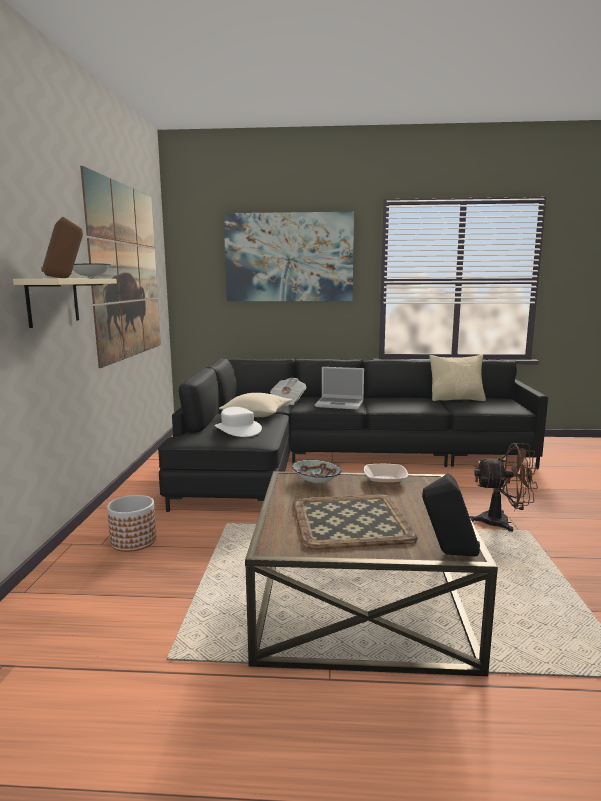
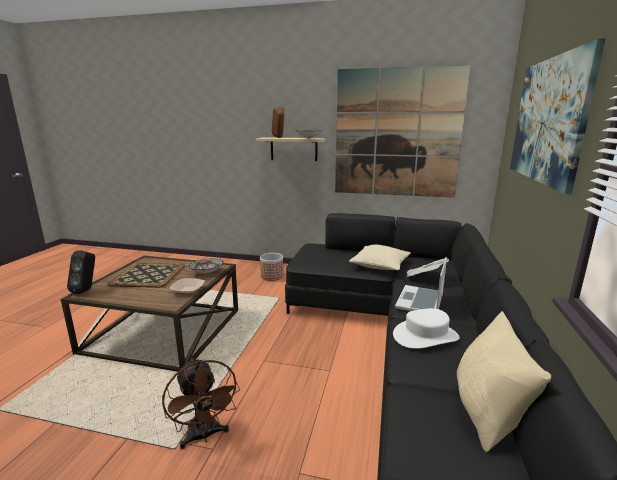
camera: 100 degrees right, 5 degrees up
white hat [215,407,262,437] -> white hat moved to [393,308,460,349]
brown fan [470,443,538,532] -> brown fan turned 45 degrees counterclockwise [162,358,240,449]

